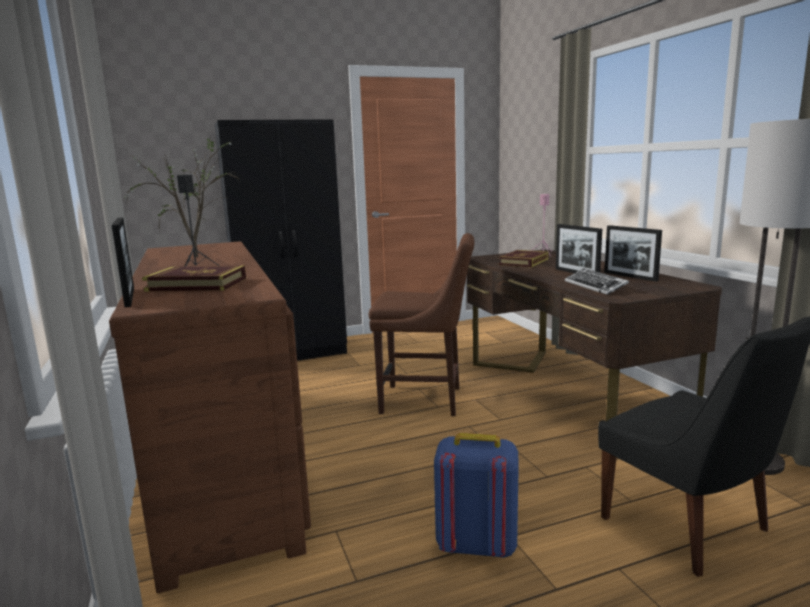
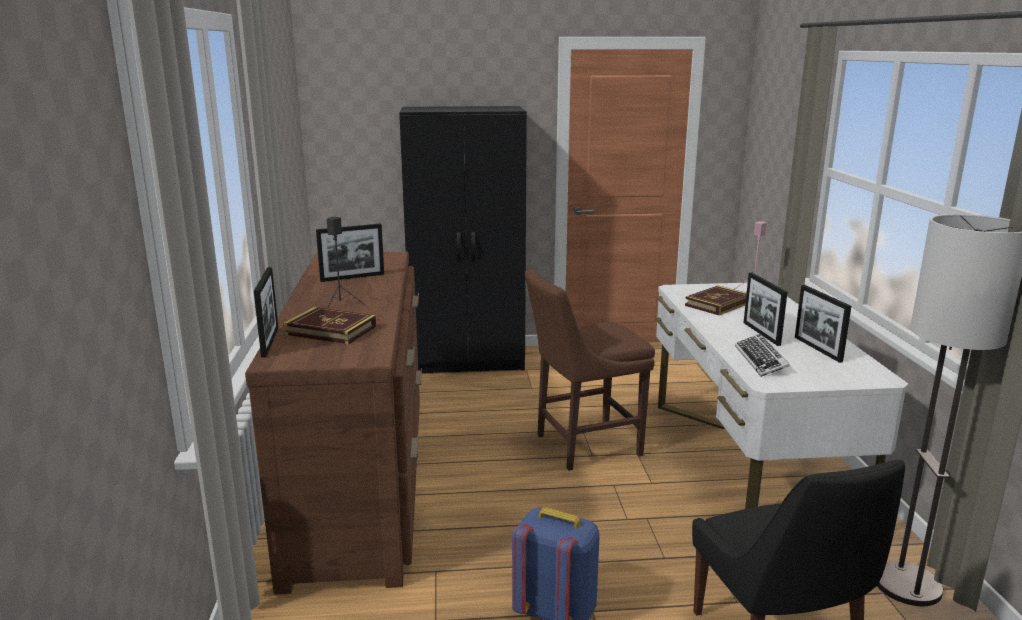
camera: 15 degrees right, 5 degrees up
potted plant [123,139,242,257] -> picture frame [316,223,384,282]
brown chair [369,233,475,416] -> brown chair turned 135 degrees clockwise [525,269,655,471]
brown desk [467,250,722,421] -> white desk [655,283,908,509]

